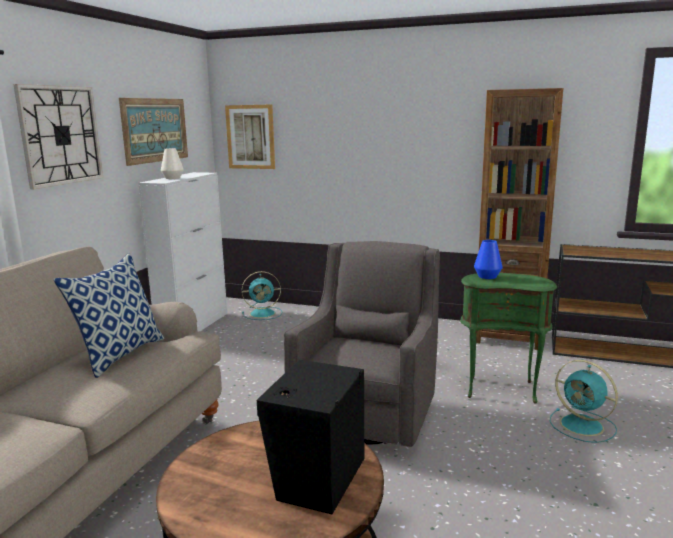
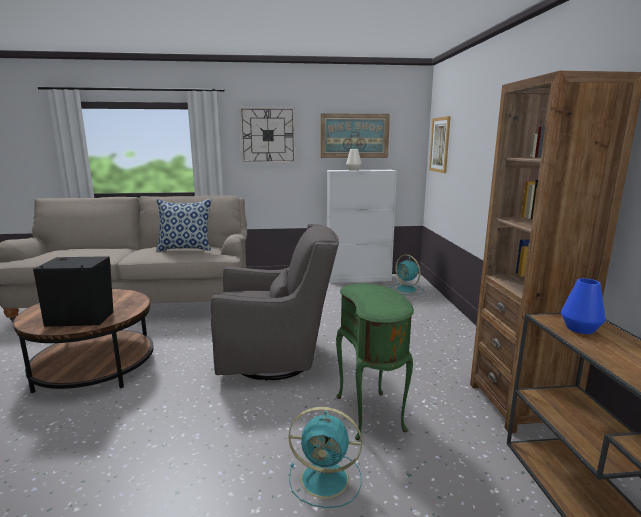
camera: 65 degrees right, 0 degrees up
blue vase [474,240,503,279] -> blue vase moved to [561,278,606,334]
turquoise fan [550,360,618,443] -> turquoise fan turned 105 degrees counterclockwise [289,407,362,508]

